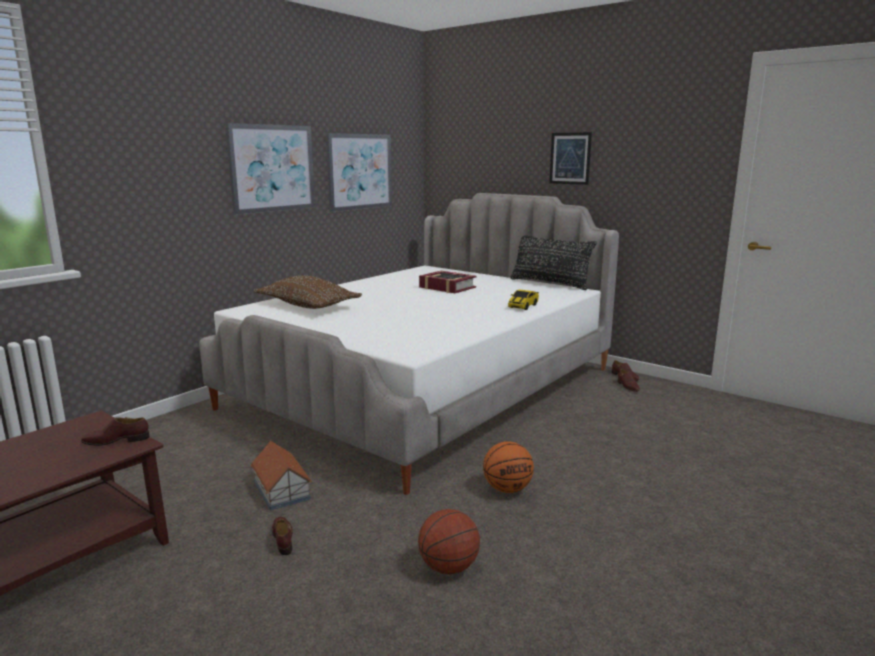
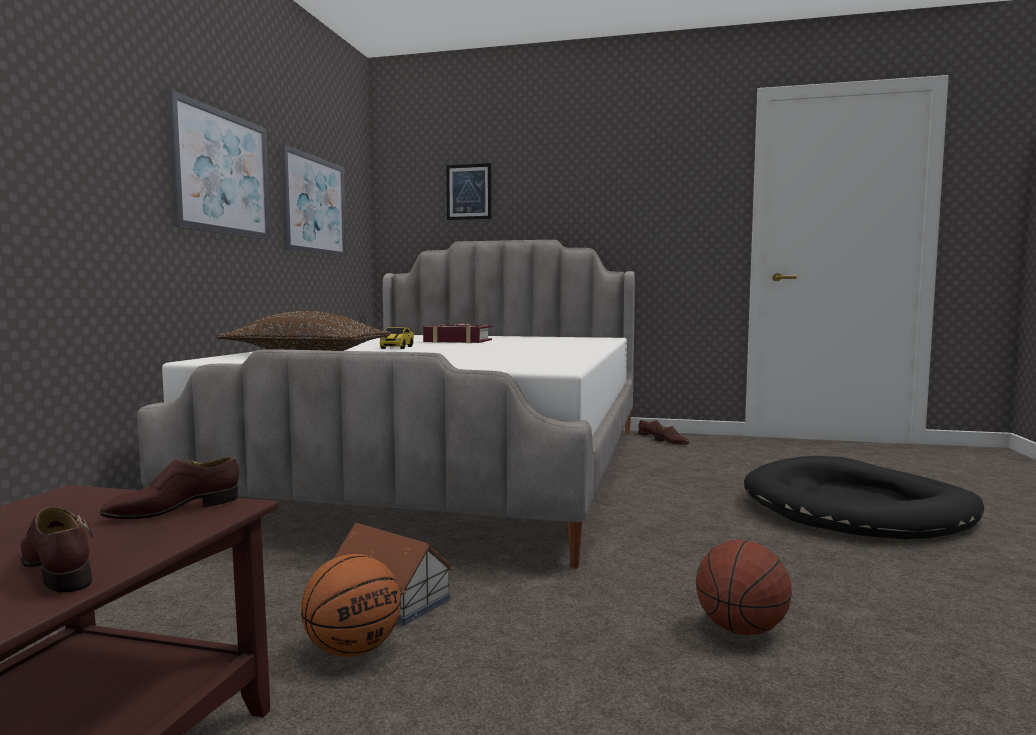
camera: 25 degrees left, 10 degrees down
brown shoe [272,517,293,555] -> brown shoe moved to [21,506,92,593]
basketball [483,441,534,493] -> basketball moved to [301,554,401,657]
toy car [508,290,539,310] -> toy car moved to [379,327,414,349]
black pillow [510,235,597,290] -> none
picture [549,132,592,185] -> picture moved to [446,163,491,220]
none -> black dog bed [744,456,984,539]

